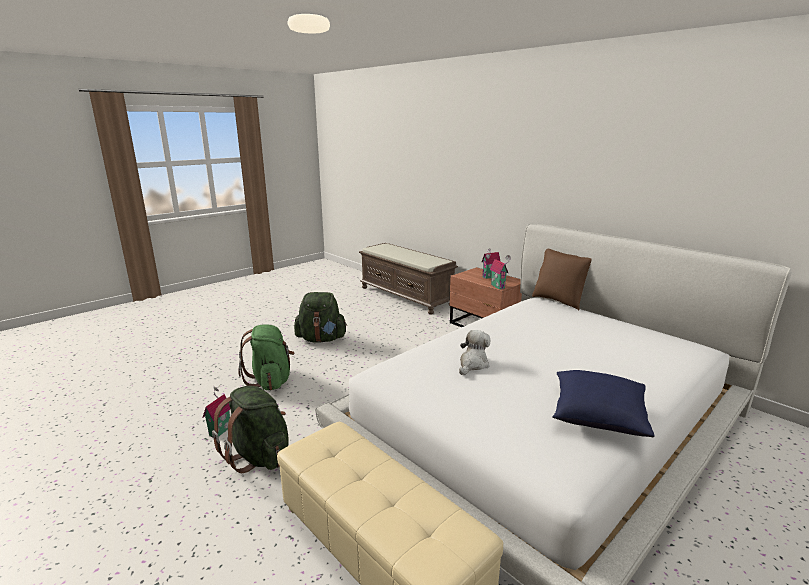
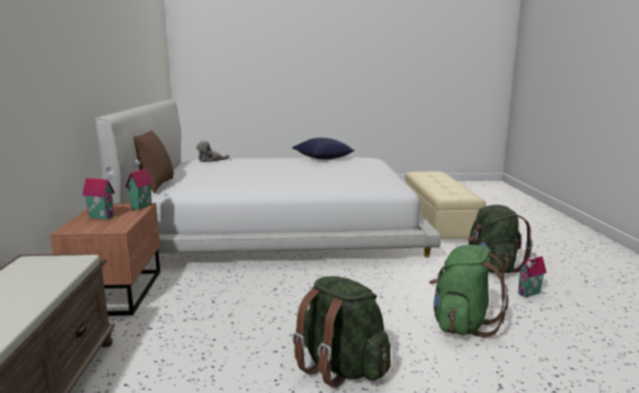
camera: 140 degrees left, 5 degrees down
plush toy [459,330,490,375] -> plush toy moved to [196,140,230,162]

